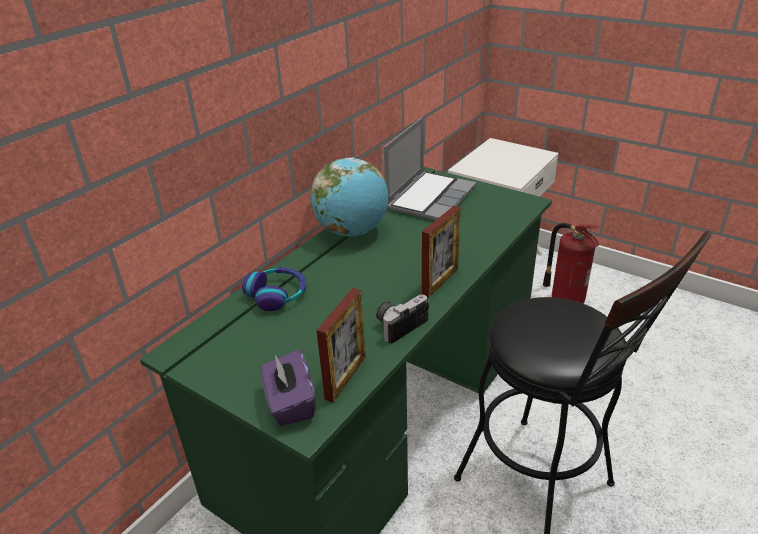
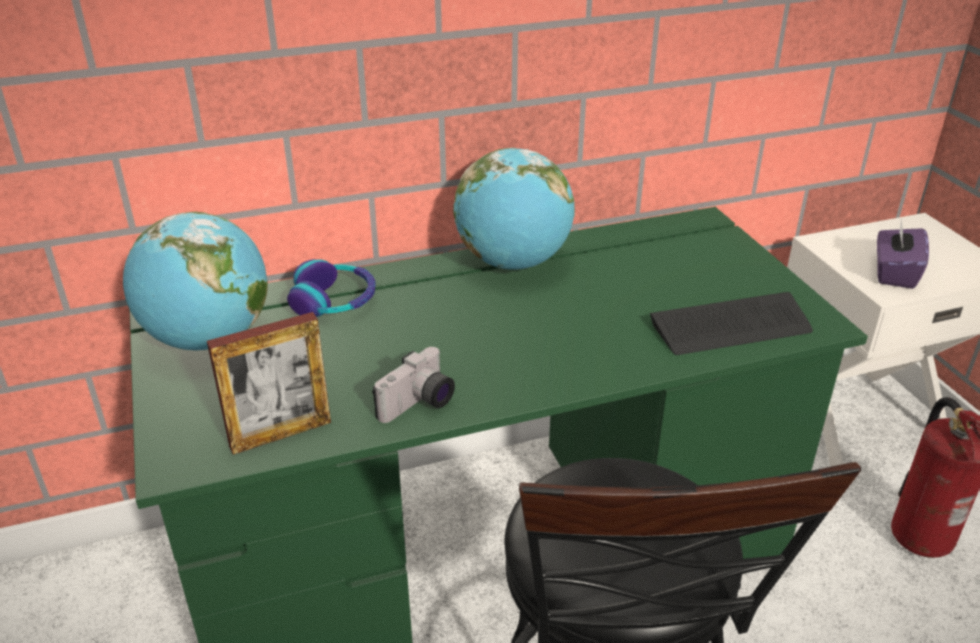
camera: 35 degrees right, 0 degrees up
purple tissue box [261,350,316,426] -> purple tissue box moved to [877,218,929,289]
camera [376,295,429,344] -> camera turned 135 degrees clockwise [372,347,455,423]
laptop [384,117,476,221] -> none
picture frame [422,206,461,298] -> none
none -> globe [123,212,268,351]
none -> keyboard [650,292,813,355]

